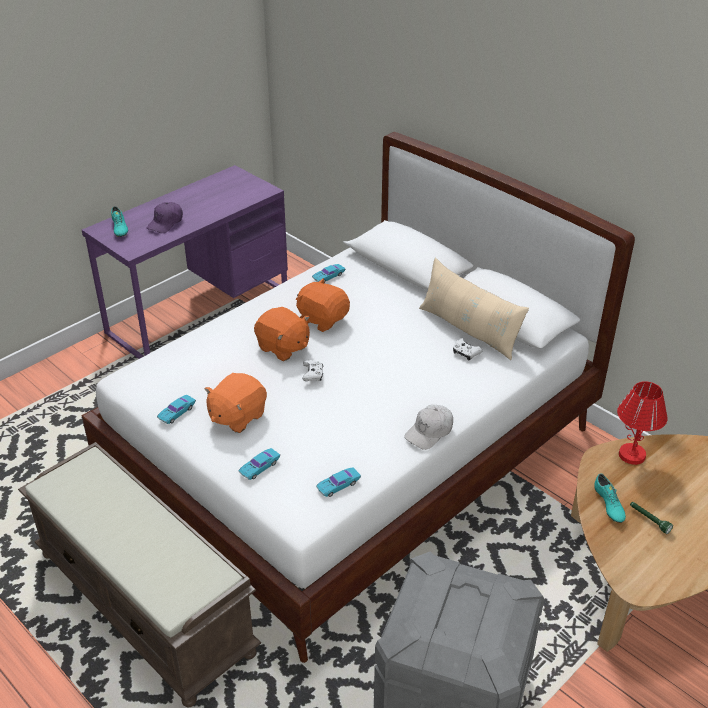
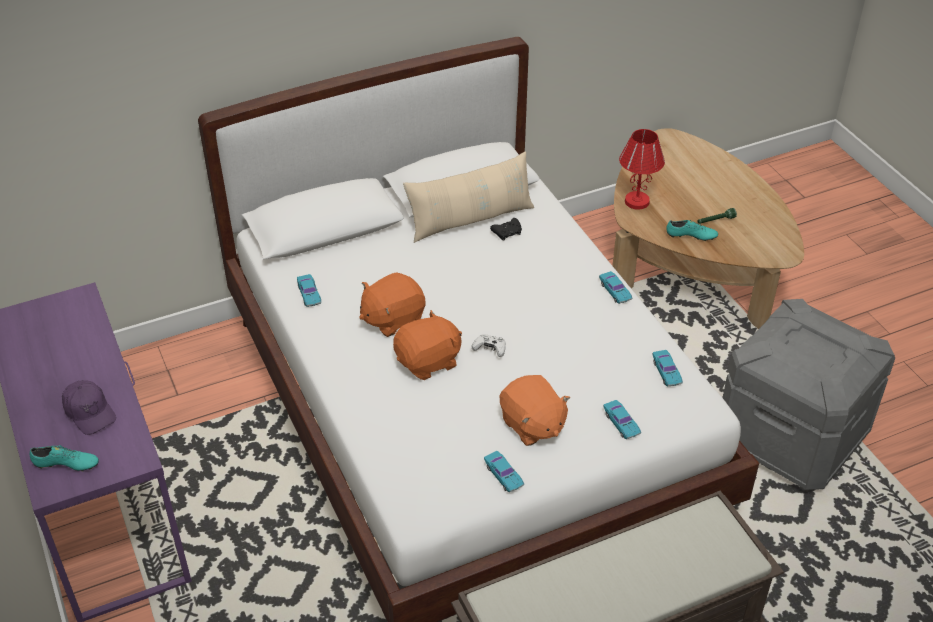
camera: 70 degrees left, 5 degrees up
white cap [404,405,453,450] -> turquoise toy car [599,271,632,304]
white game controller [453,338,483,361] -> black game controller [490,218,522,241]

